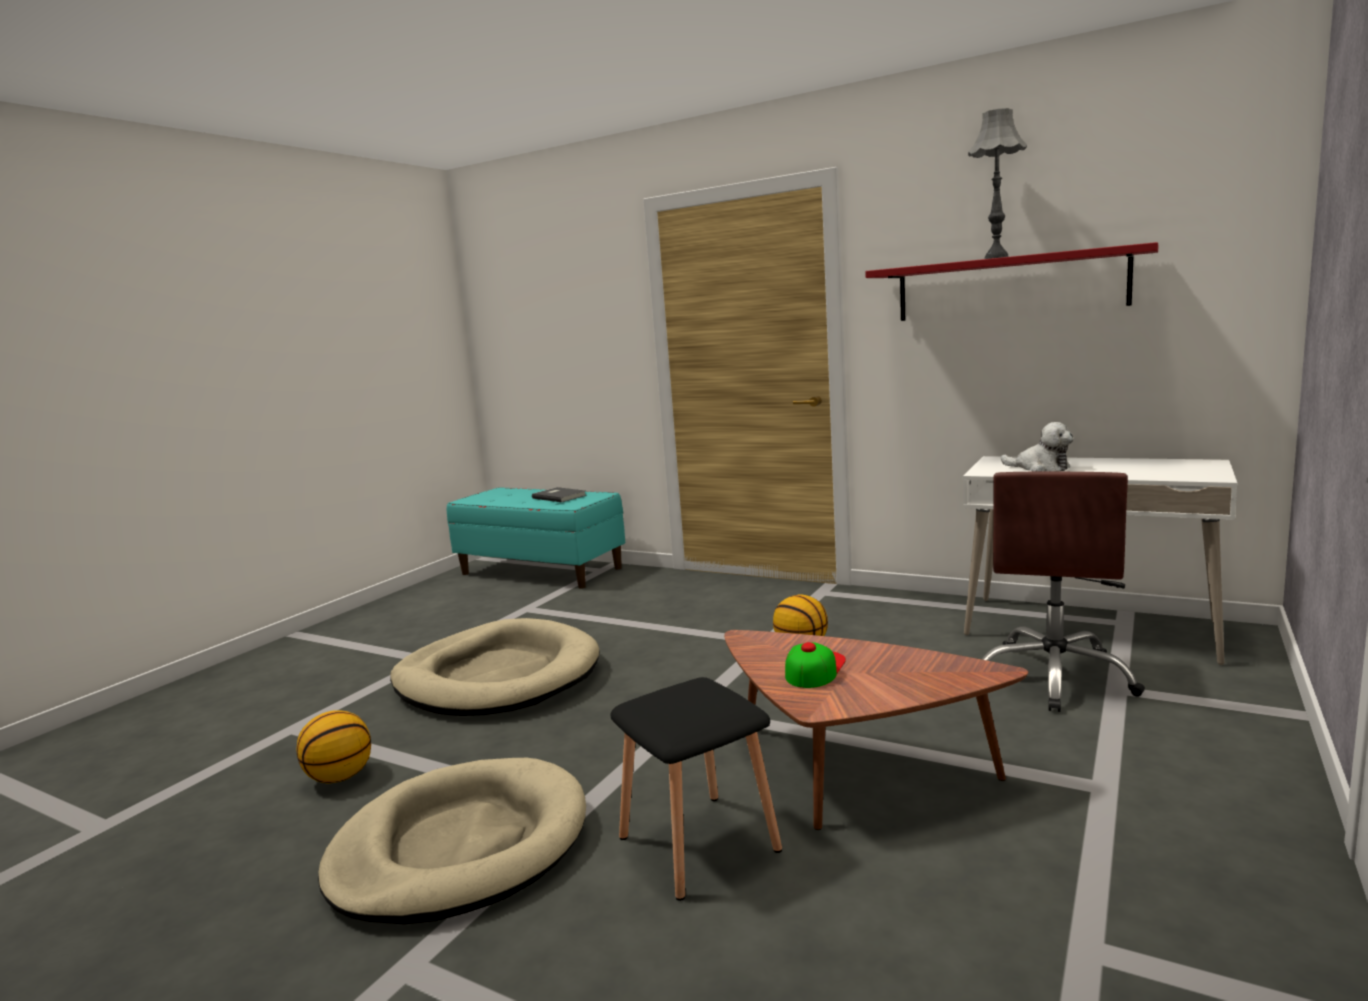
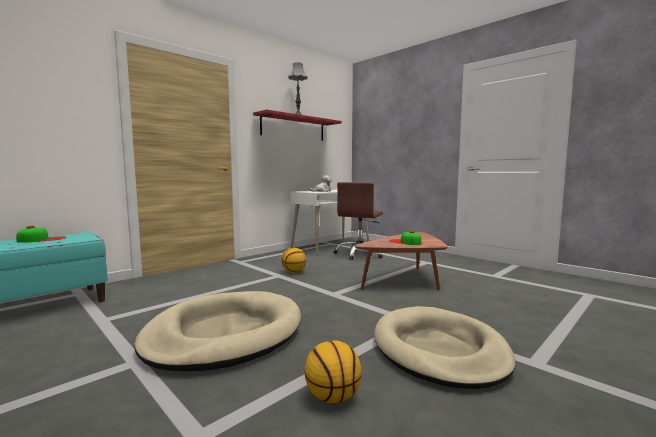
camera: 75 degrees left, 5 degrees down
grey book [532,487,587,502] -> cap [16,226,67,243]
black stool [610,677,782,901] -> none
brown office chair [982,472,1145,712] -> brown office chair turned 75 degrees clockwise [334,182,383,260]

